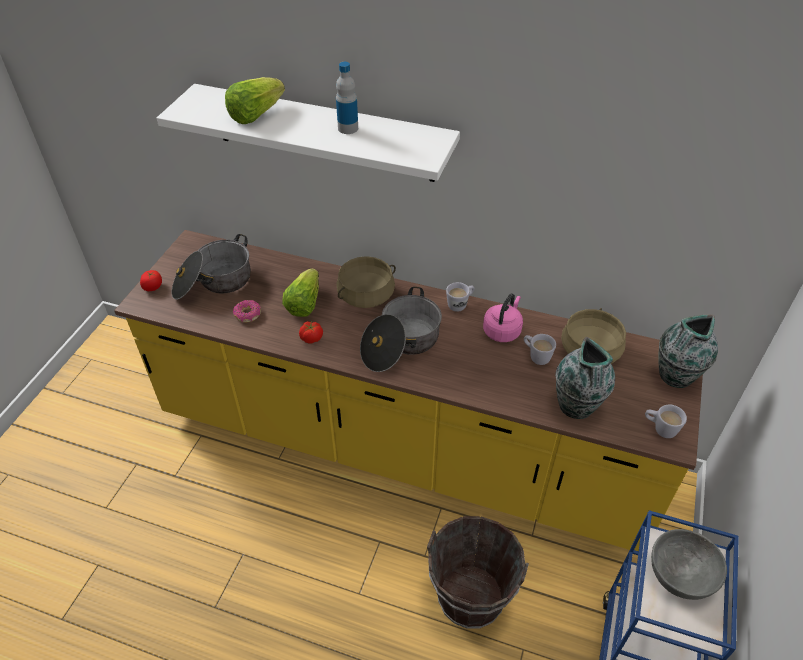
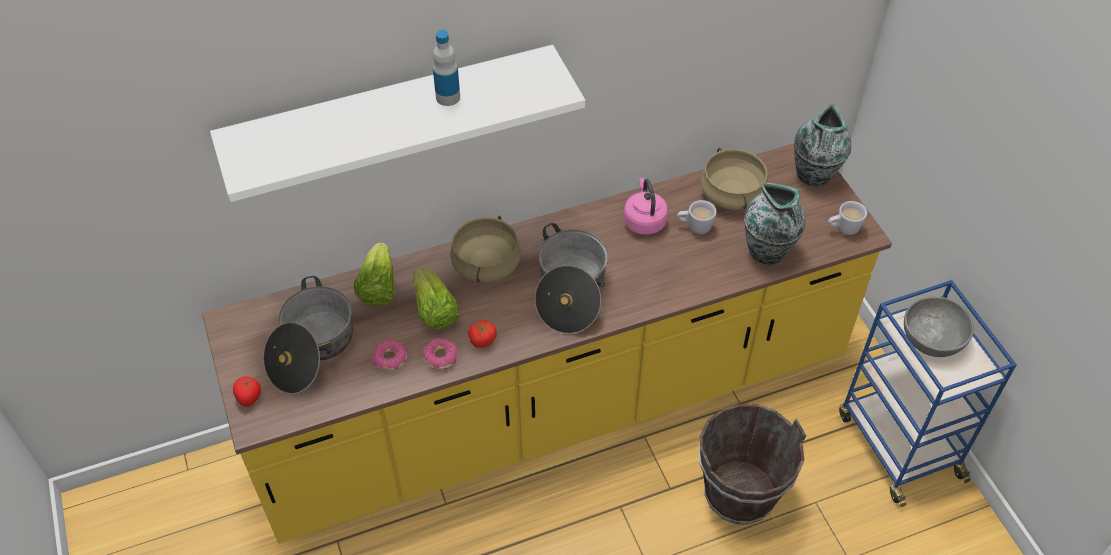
camera: 40 degrees left, 5 degrees up
lettuce [225,77,285,124] -> lettuce moved to [354,243,395,306]
white mug [446,282,475,312] -> none
none -> donut [423,338,458,369]

